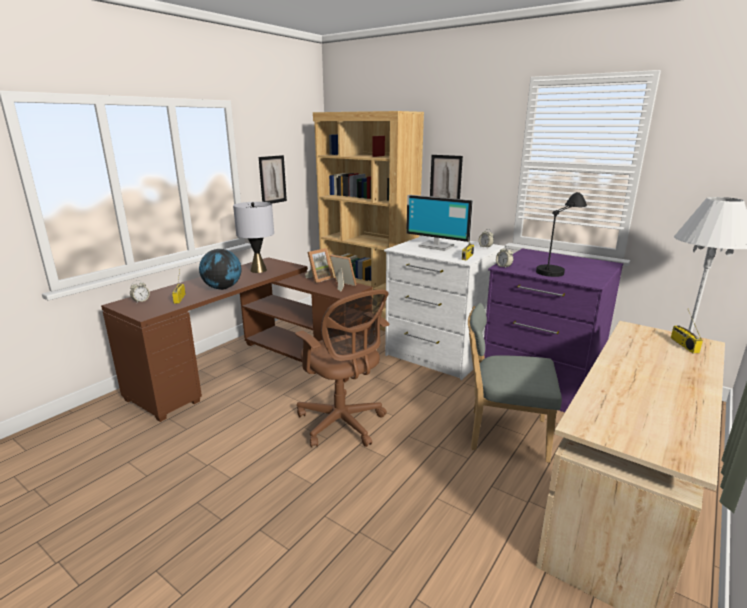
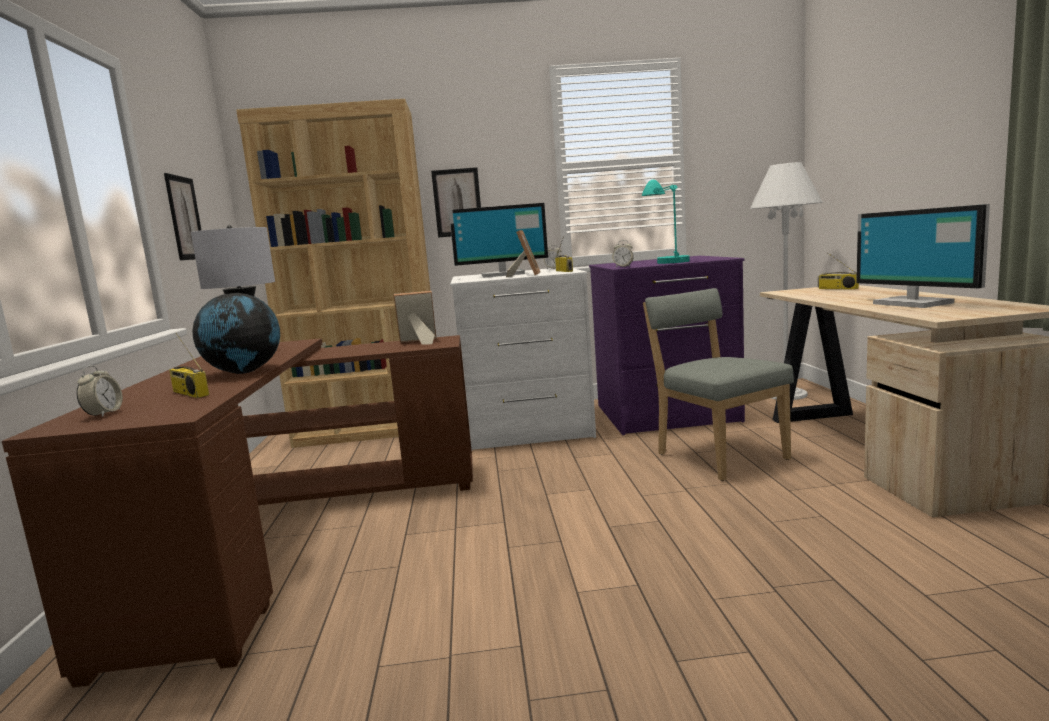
camera: 40 degrees left, 10 degrees down
brown office chair [295,289,389,447] -> none
picture frame [305,248,334,283] -> picture frame moved to [506,230,540,277]
grey chair [468,303,562,463] -> grey chair turned 90 degrees clockwise [643,288,794,481]
black table lamp [536,192,587,277] -> turquoise table lamp [642,180,690,264]
none -> monitor [856,204,990,308]

